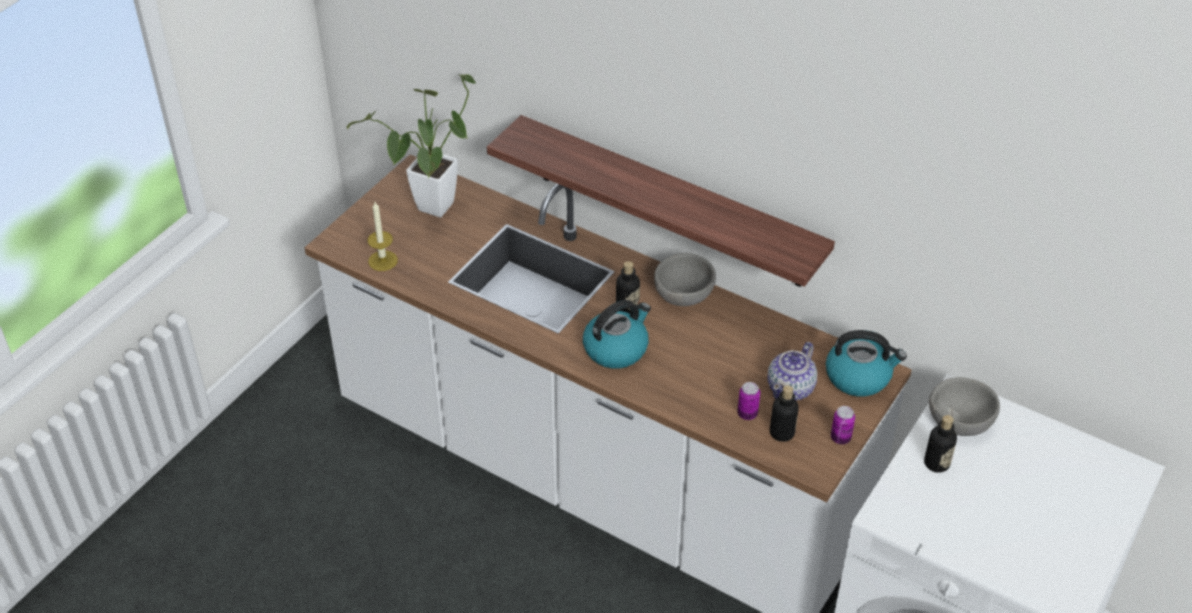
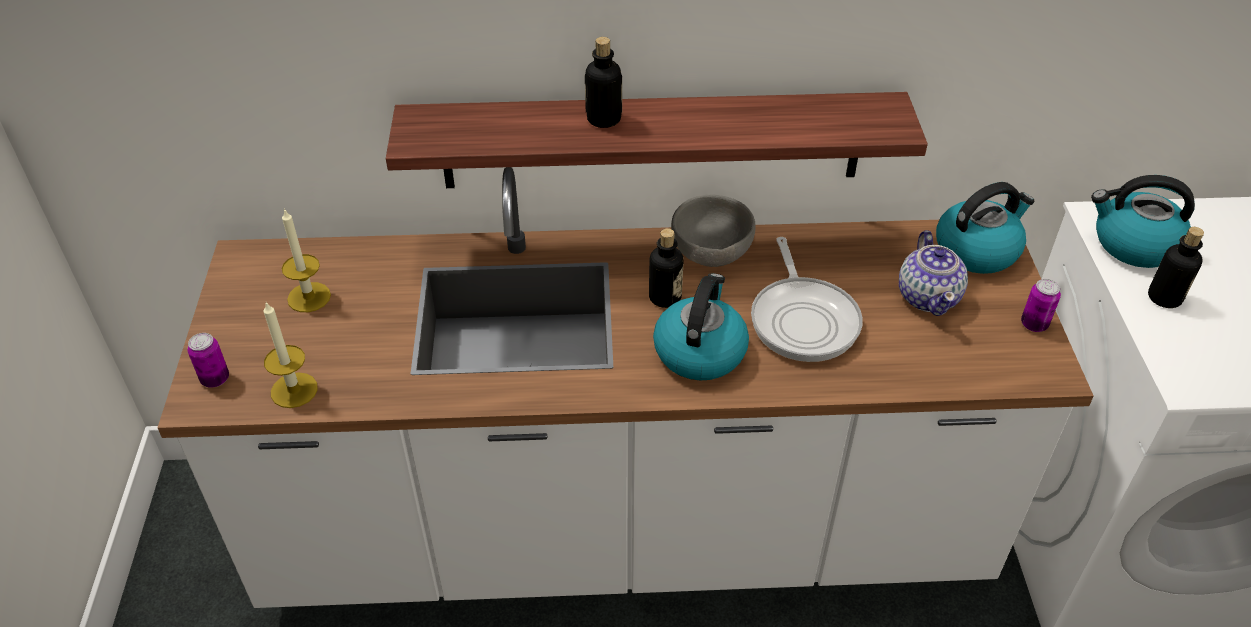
camera: 35 degrees left, 0 degrees up
potted plant [347,73,477,217] -> candle [282,208,331,312]
can [738,382,760,420] -> can moved to [188,333,229,388]
bottle [770,385,799,442] -> bottle moved to [585,37,622,128]
grey bowl [929,377,1000,436] -> kettle [1091,175,1195,268]
none -> frying pan [751,237,863,362]

